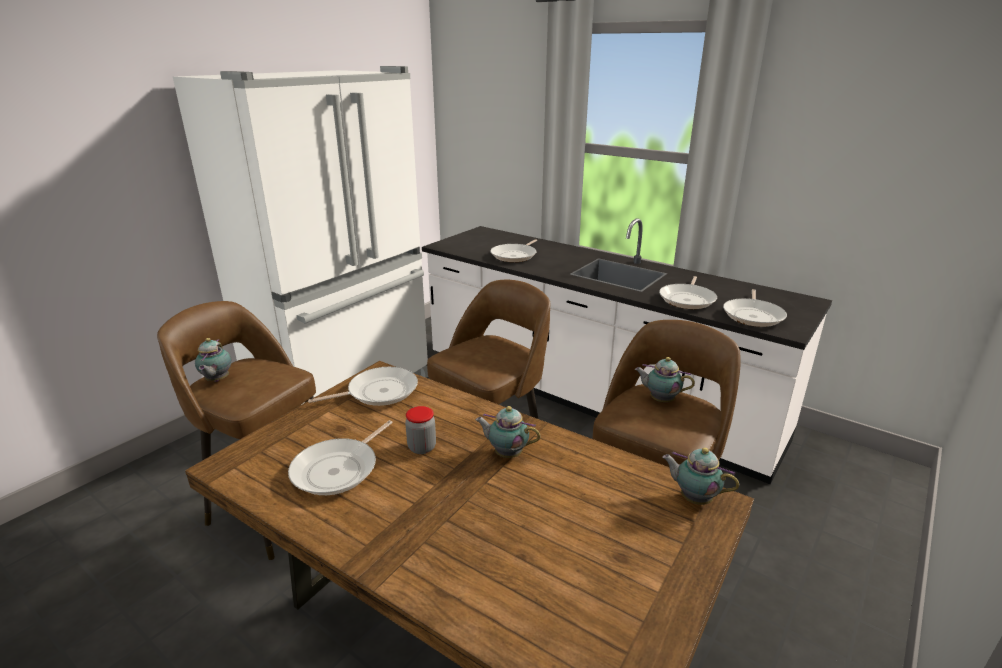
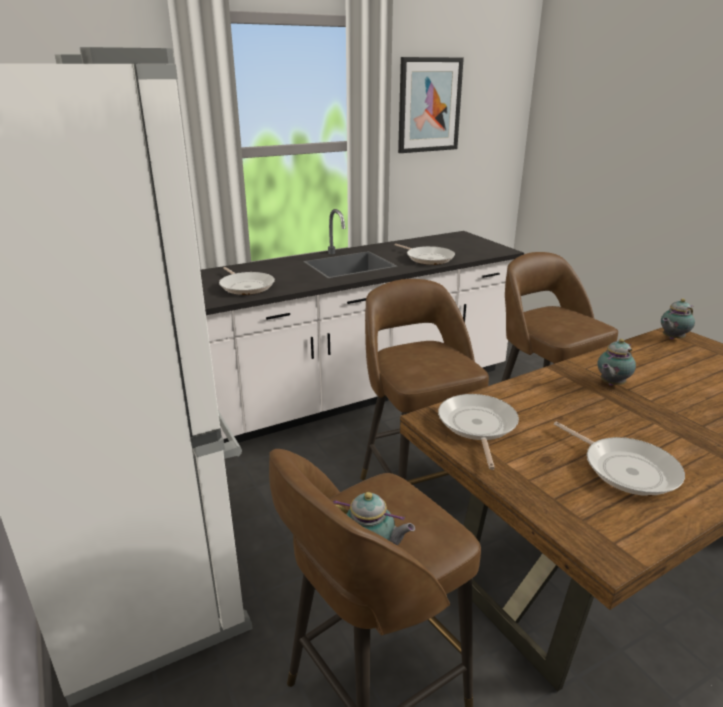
camera: 65 degrees left, 0 degrees up
jar [405,406,436,454] -> none
teapot [635,357,695,402] -> none
frying pan [723,289,787,327] -> none
none -> picture [398,57,464,153]

